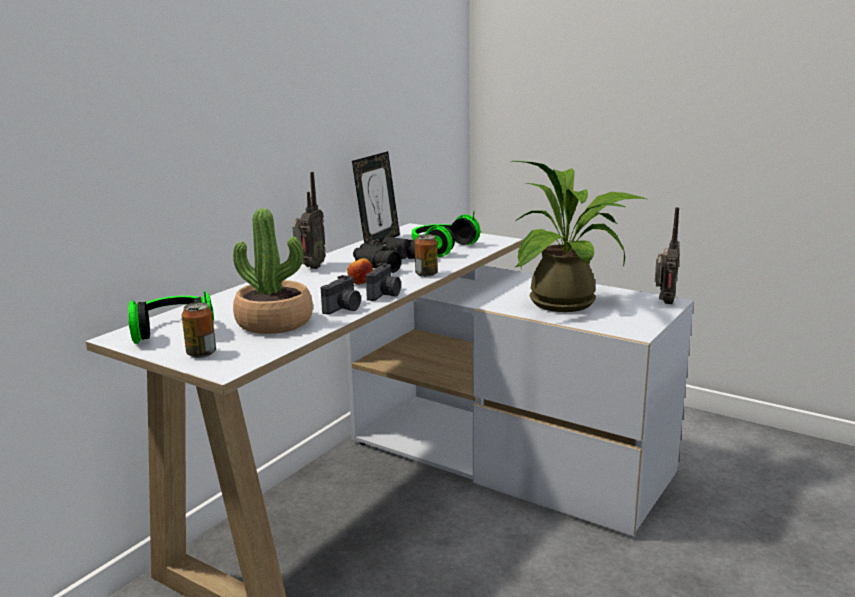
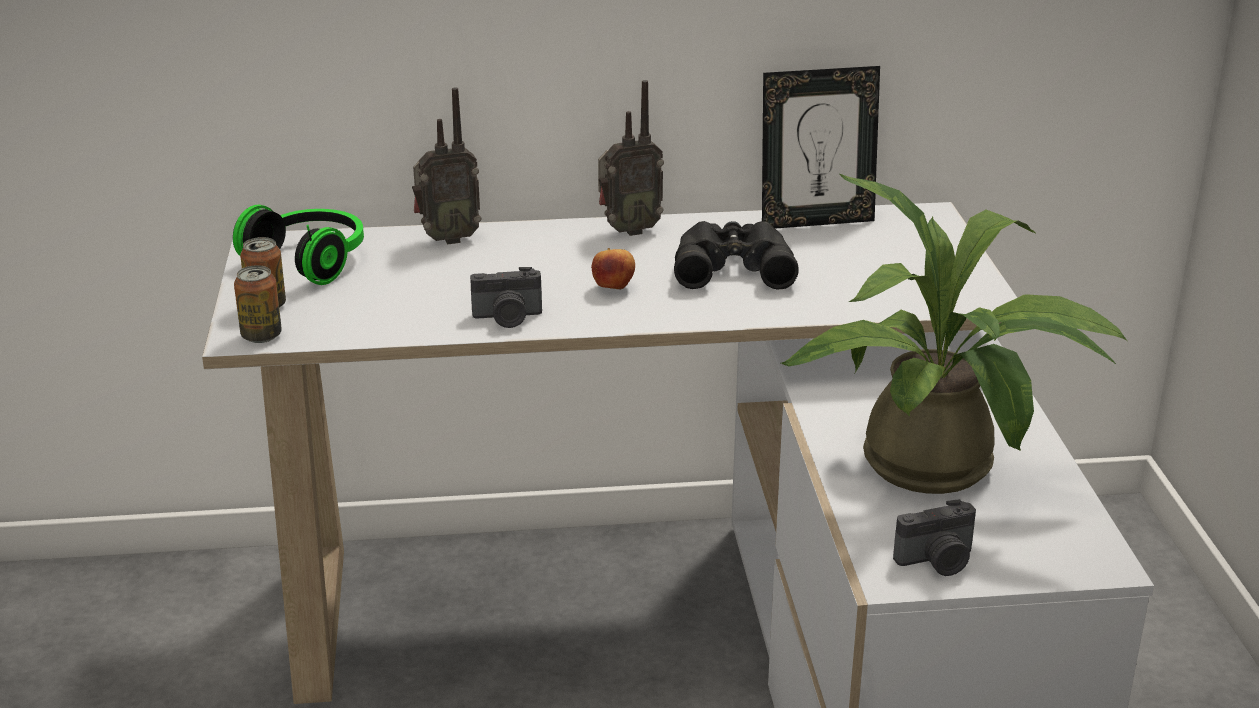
camera: 50 degrees right, 10 degrees up
potted plant [233,208,313,334] -> none
camera [366,263,401,301] -> camera moved to [893,499,976,576]
headphones [412,210,480,257] -> none
can [415,234,438,277] -> can moved to [234,265,282,343]
radio [655,207,680,304] -> radio moved to [412,87,481,245]

